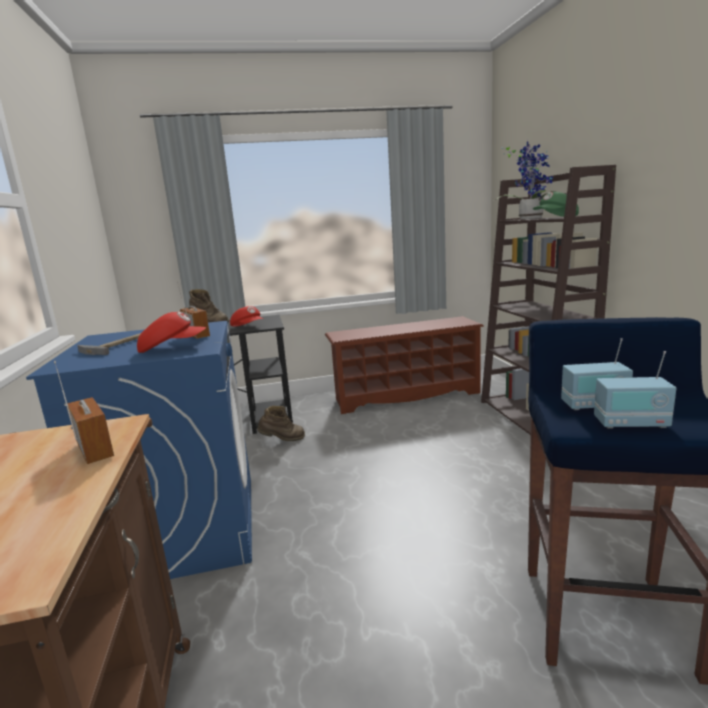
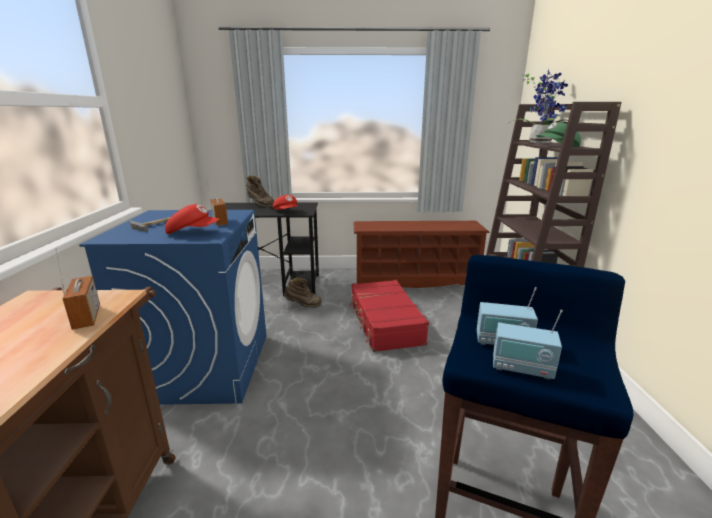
camera: 10 degrees right, 5 degrees up
none -> red suitcase [350,280,429,352]

